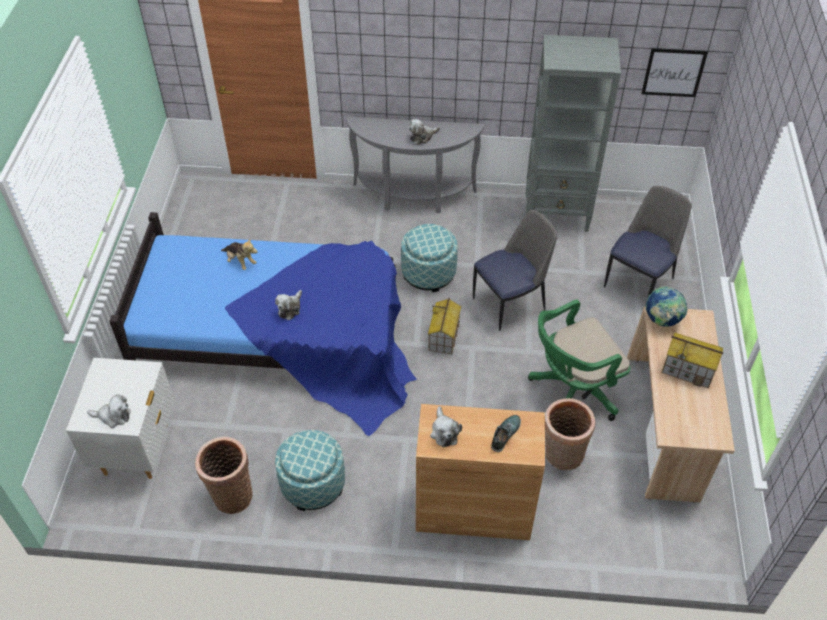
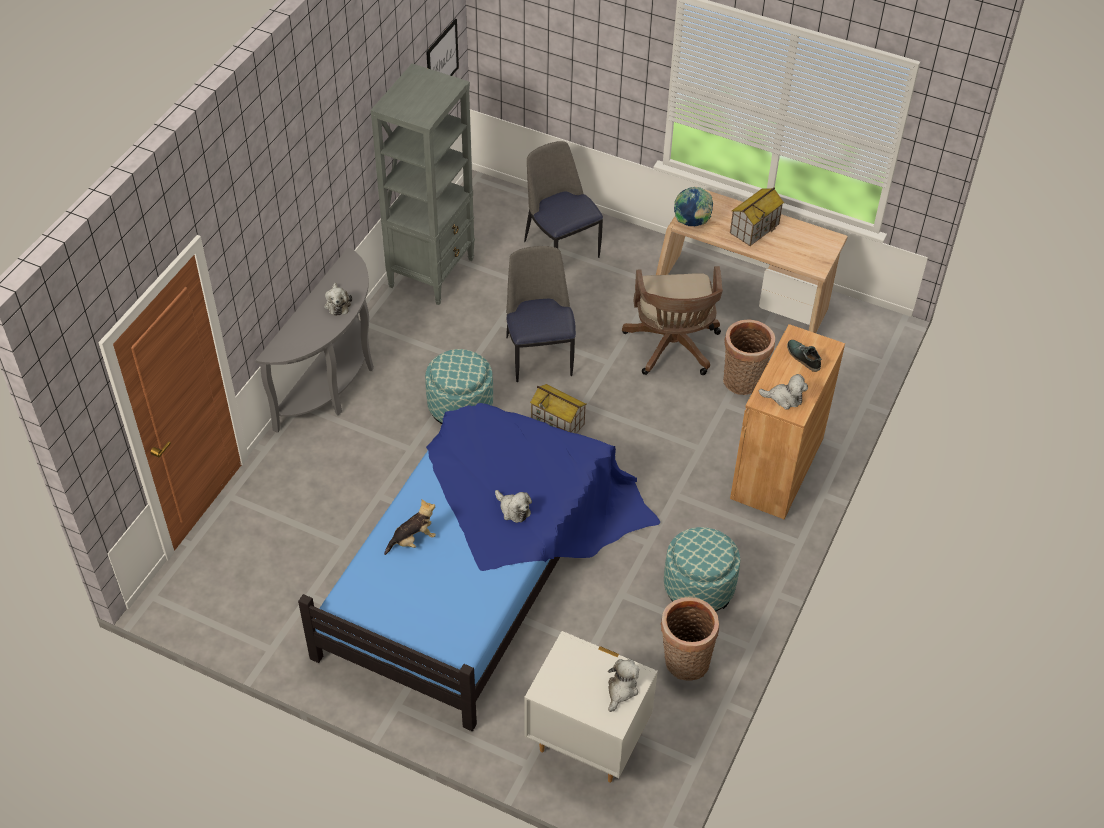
camera: 70 degrees left, 0 degrees up
green office chair [528,300,630,421] -> brown office chair [622,266,723,375]

